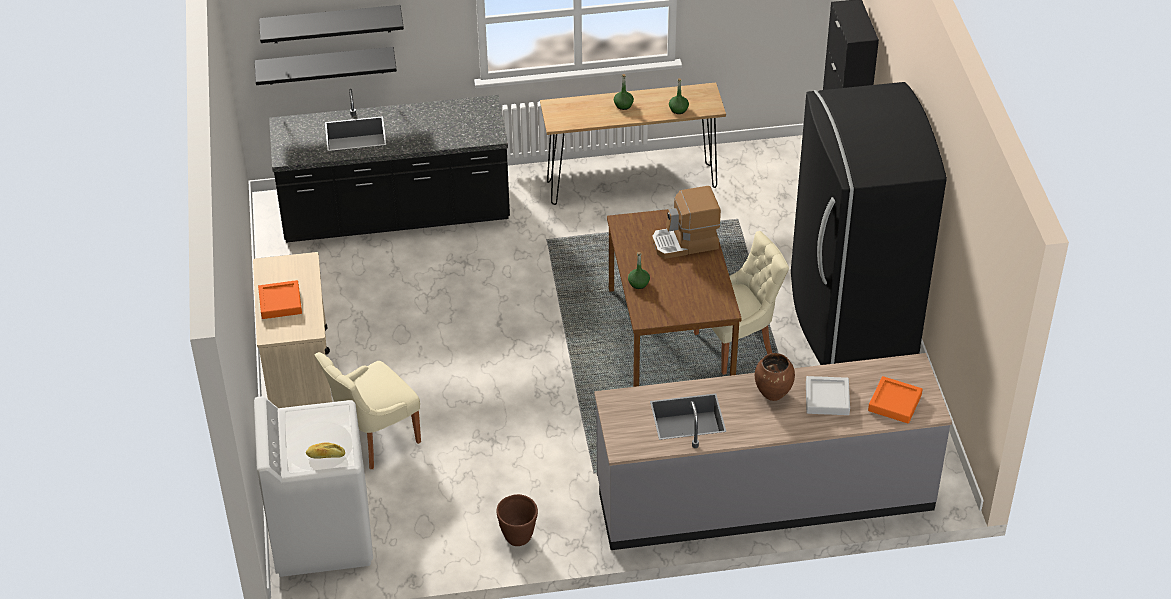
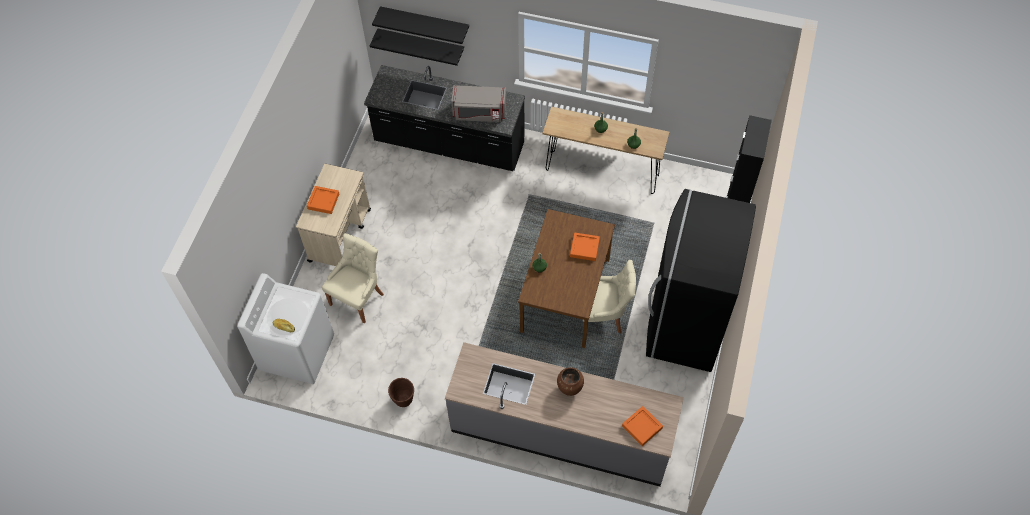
camera: 25 degrees right, 15 degrees up
beige chair [314,352,421,469] -> beige chair turned 135 degrees clockwise [322,233,384,323]
coffee machine [652,186,721,259] -> orange tray [570,233,600,261]
grey tray [806,376,850,415] -> none
none -> grey microwave [451,85,506,122]

